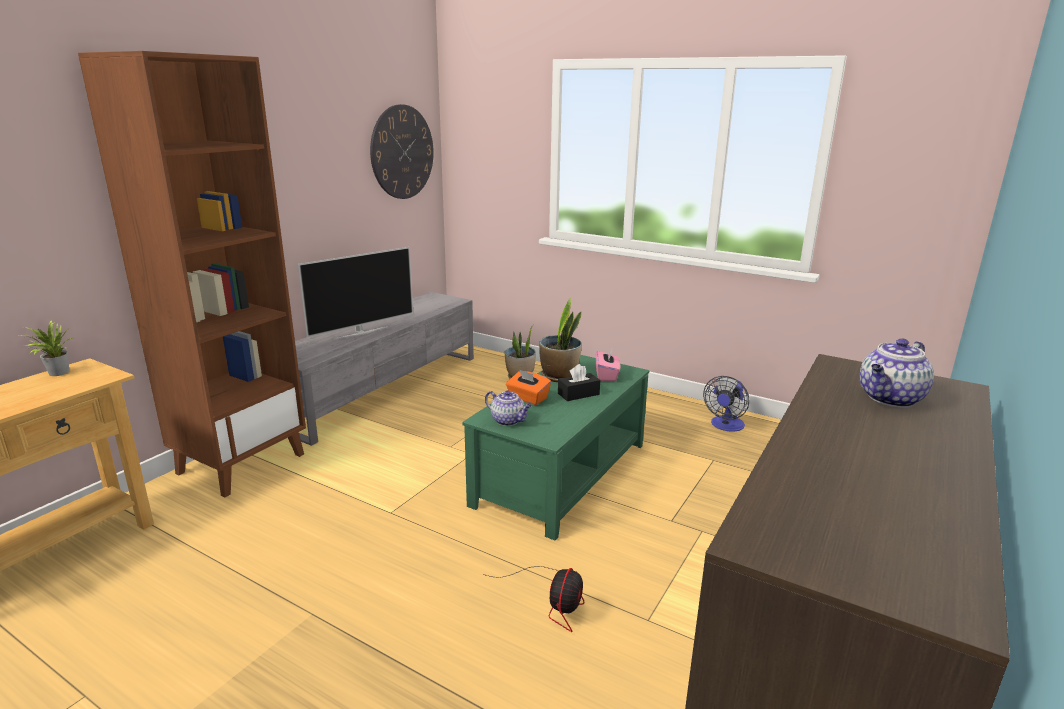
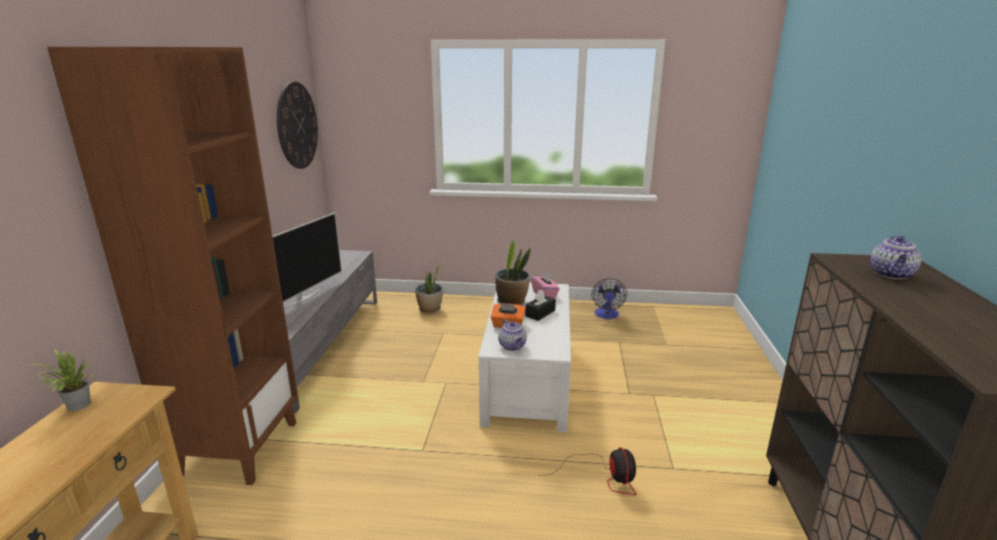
camera: 25 degrees left, 0 degrees up
green coffee table [462,355,649,540] -> white coffee table [478,283,571,432]
teapot [485,390,531,426] -> teapot turned 60 degrees clockwise [498,319,527,351]

